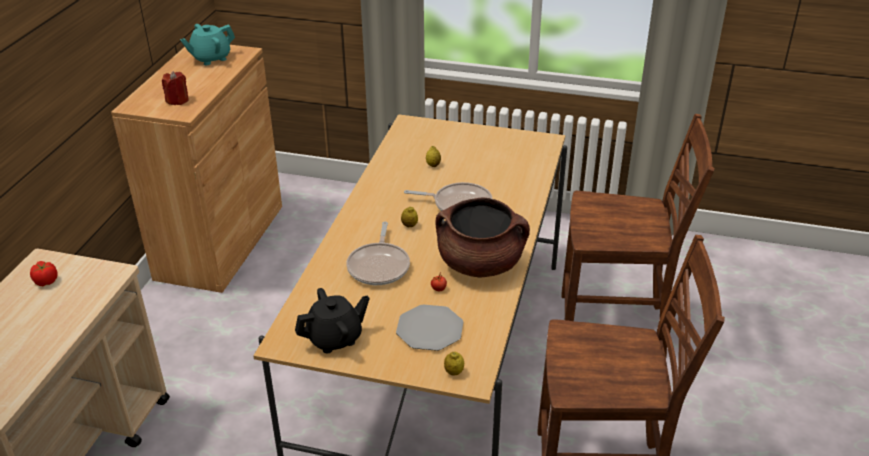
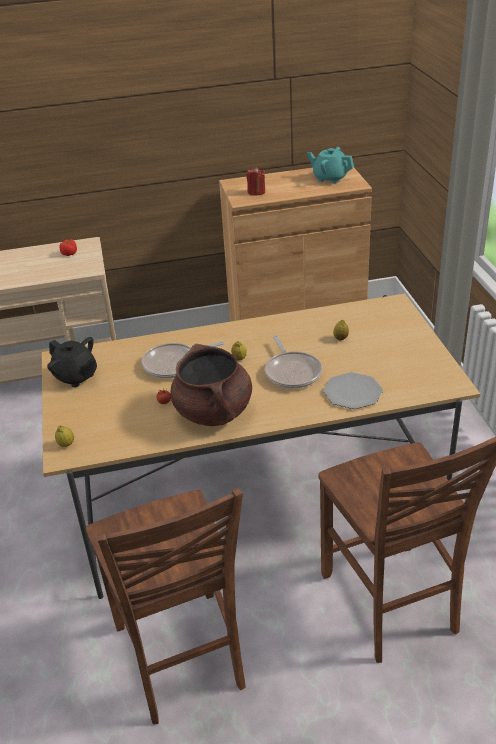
camera: 65 degrees right, 0 degrees up
plate [396,305,463,351] -> plate moved to [323,372,383,409]

